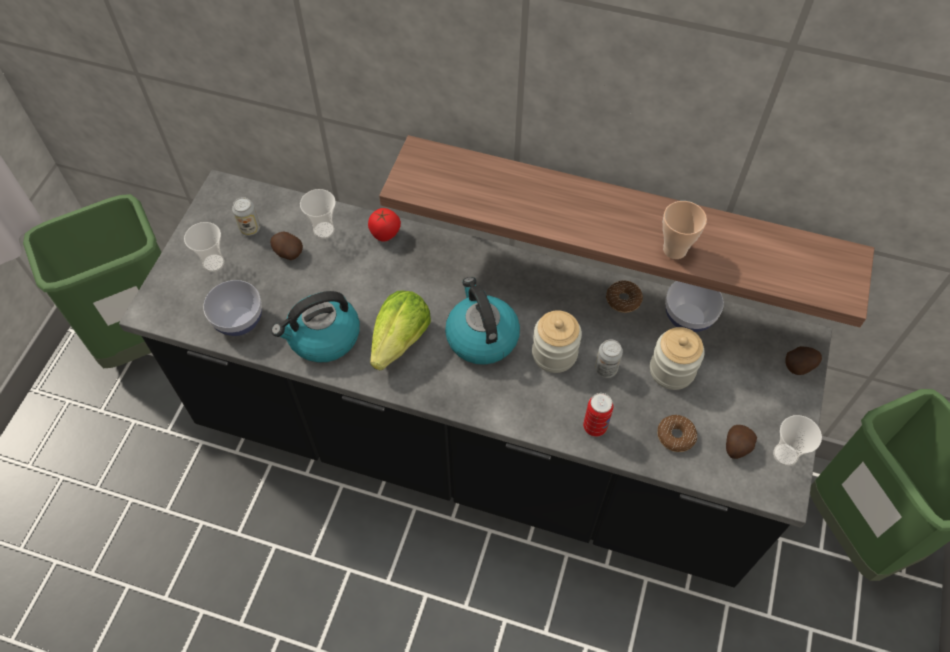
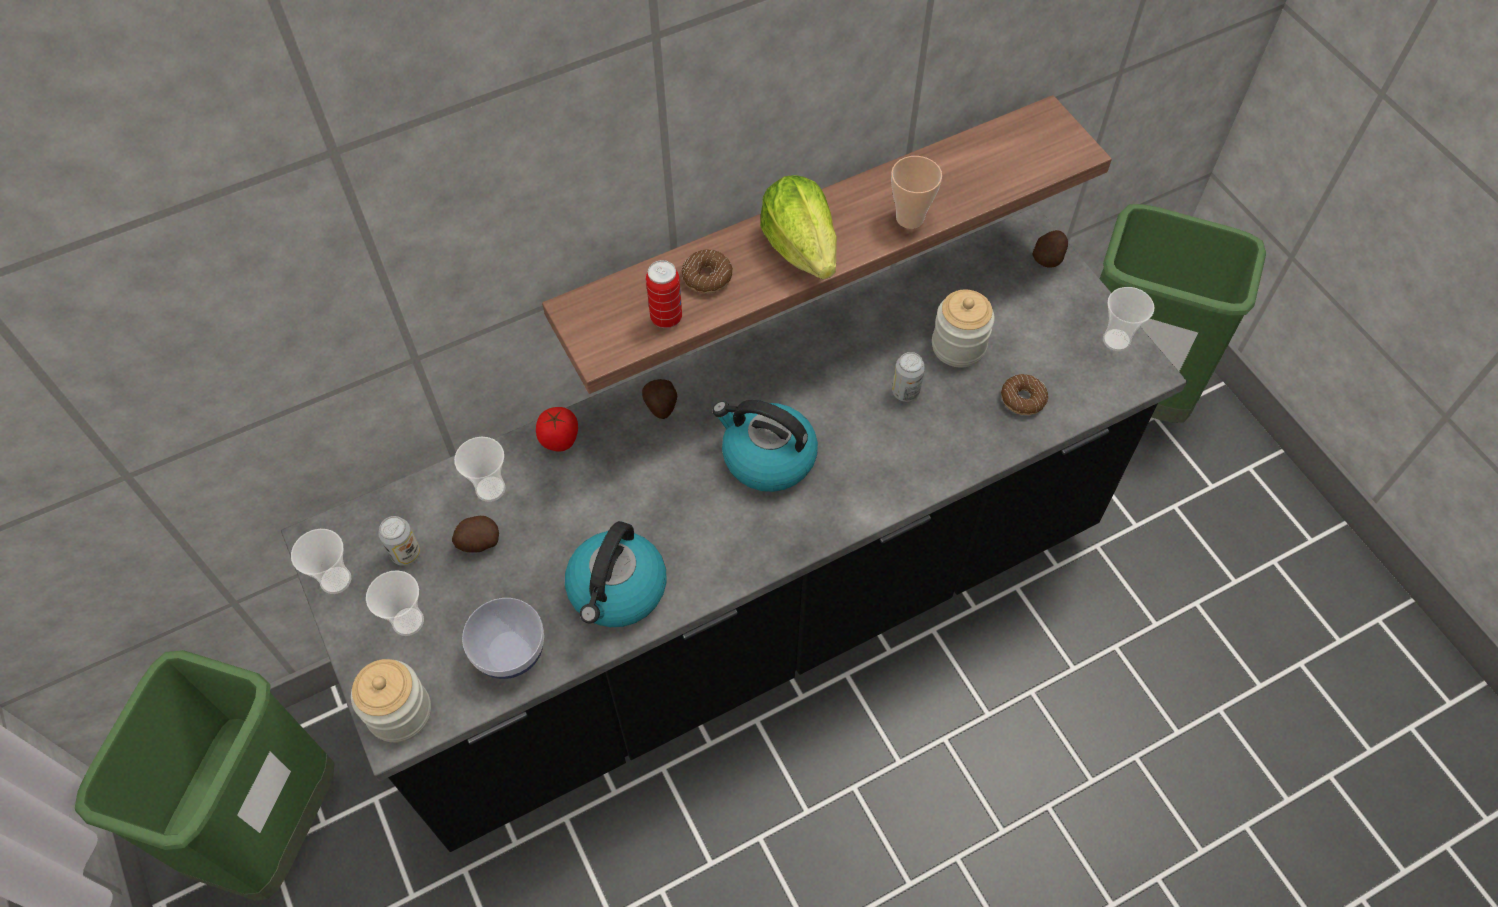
camera: 45 degrees left, 0 degrees up
lettuce [370,291,431,370] -> lettuce moved to [760,175,837,279]
jar [532,311,582,373] -> jar moved to [351,659,431,743]
can [583,393,613,437] -> can moved to [646,260,682,328]
donut [606,281,643,313] -> donut moved to [682,249,733,293]
bowl [665,281,724,332] -> none
potato [726,425,757,459] -> potato moved to [642,379,677,419]
none -> cup [291,529,351,594]

